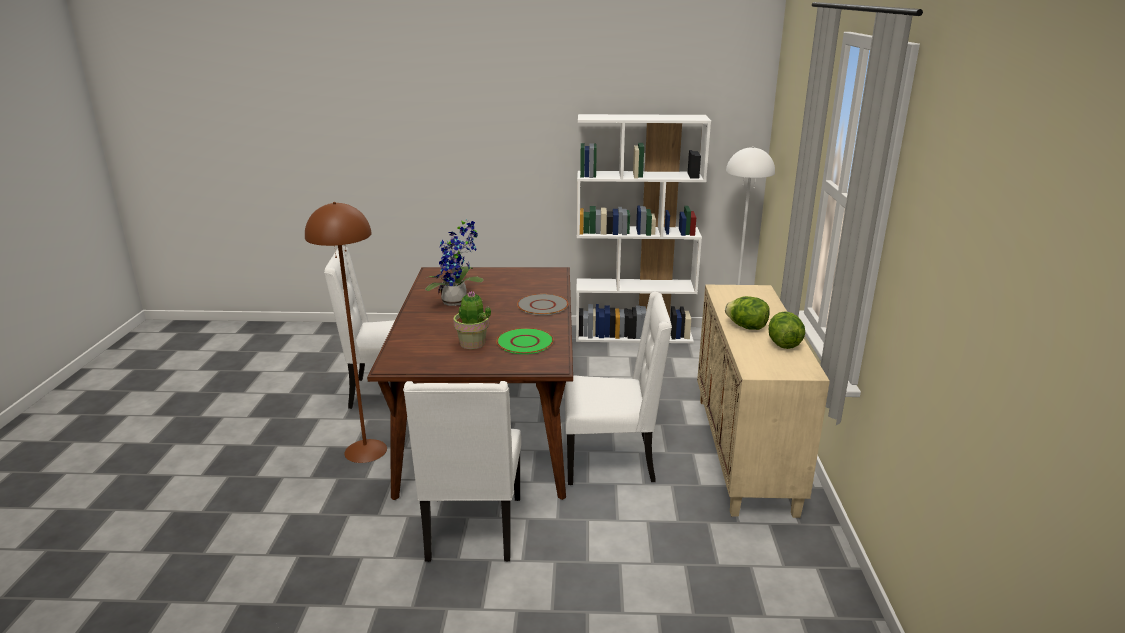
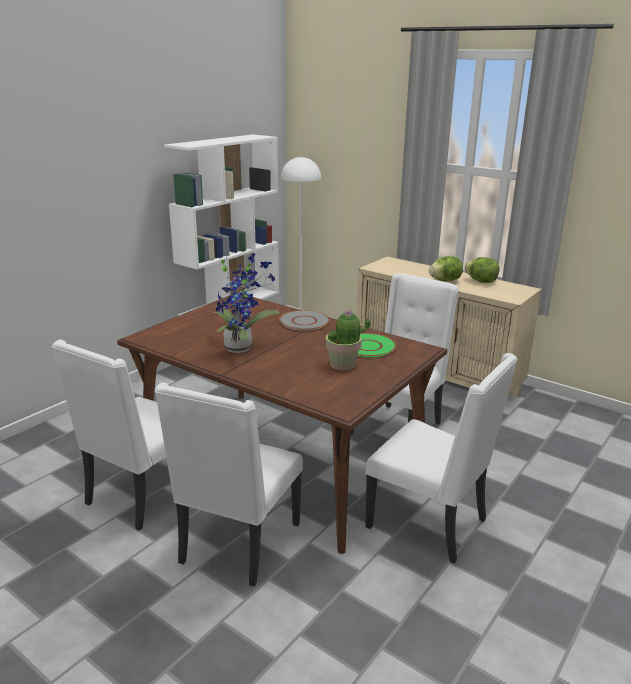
camera: 55 degrees left, 0 degrees up
brown floor lamp [305,202,387,463] -> white chair [155,383,303,587]

